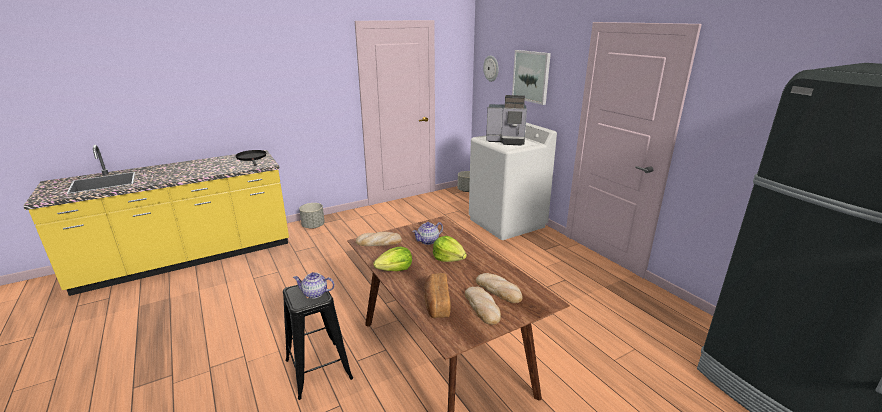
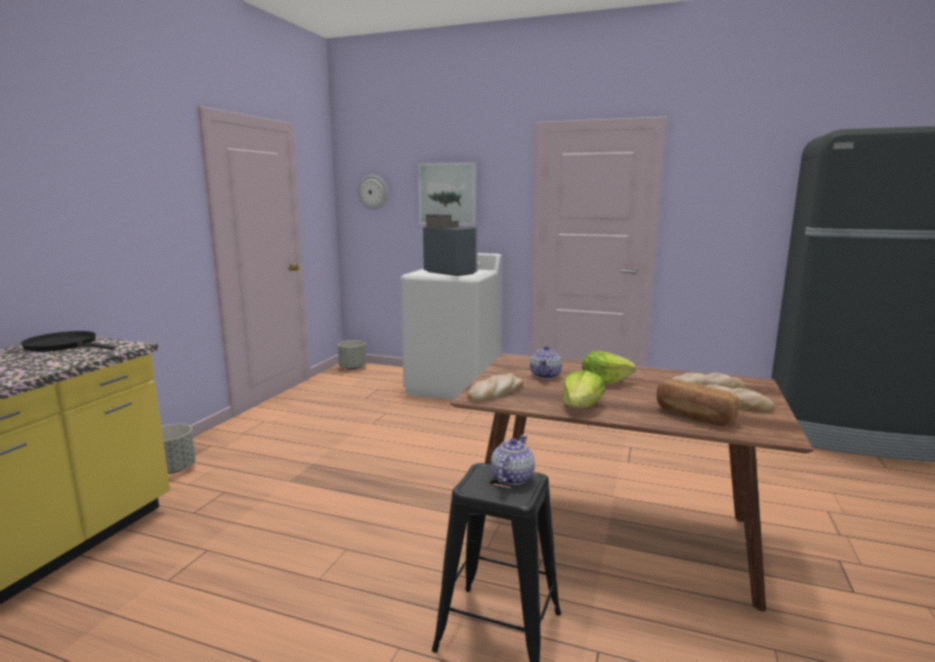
camera: 40 degrees left, 10 degrees down
teapot [293,272,334,298] -> teapot turned 150 degrees clockwise [491,435,535,485]
coffee machine [486,95,527,145] -> coffee machine turned 105 degrees counterclockwise [423,214,478,276]

